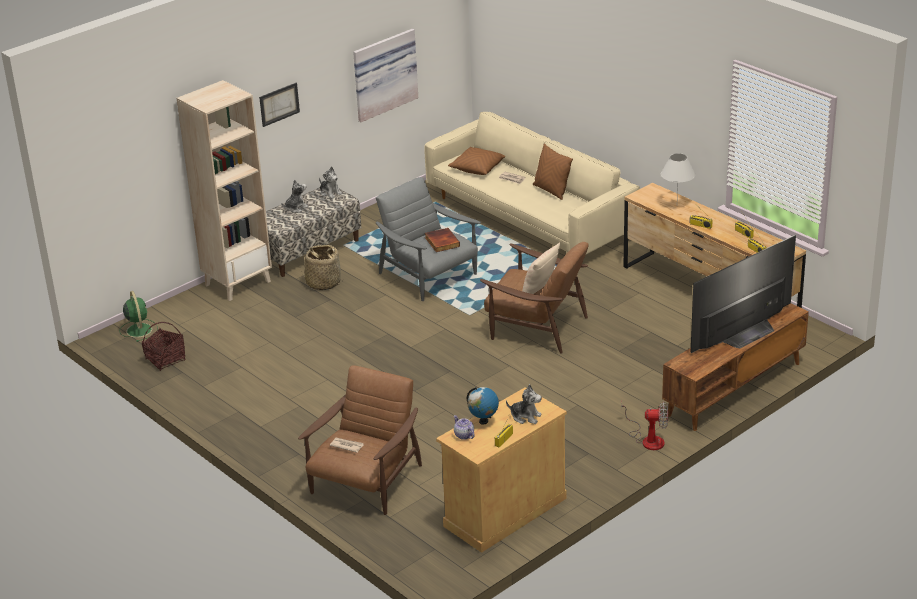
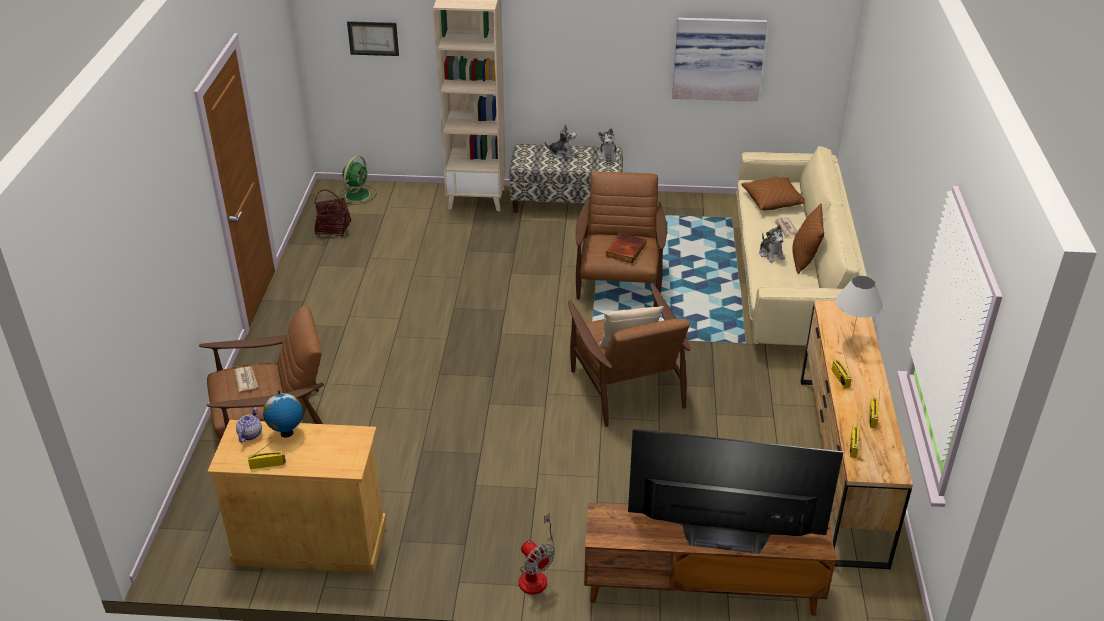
camera: 45 degrees right, 5 degrees up
picture [259,83,300,127] -> picture moved to [347,21,399,56]
basket [300,245,342,290] -> none
grey armchair [376,177,481,301] -> brown armchair [576,172,667,299]
plush toy [506,384,542,424] -> plush toy moved to [759,225,785,263]

